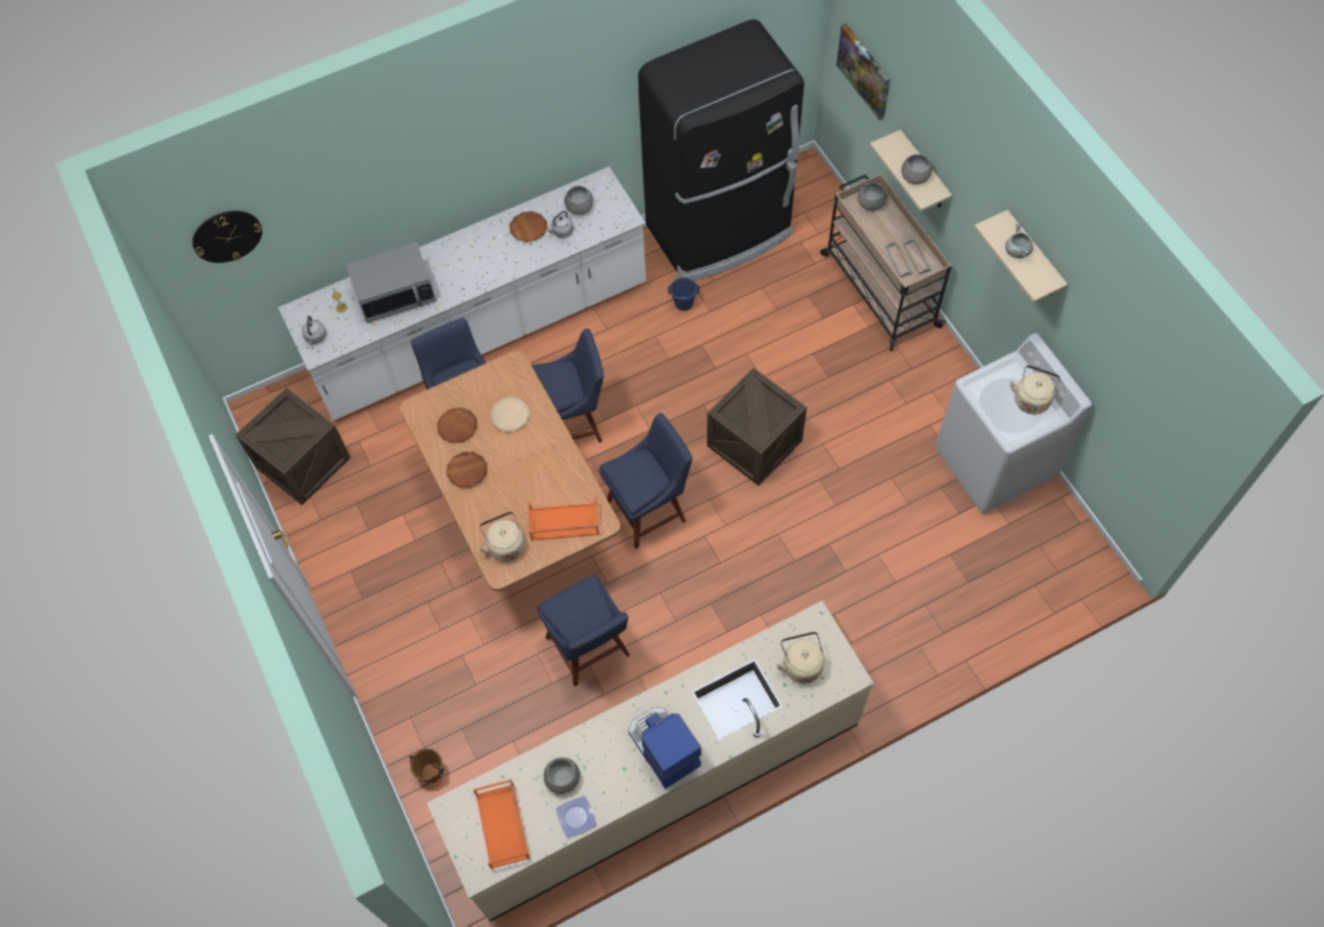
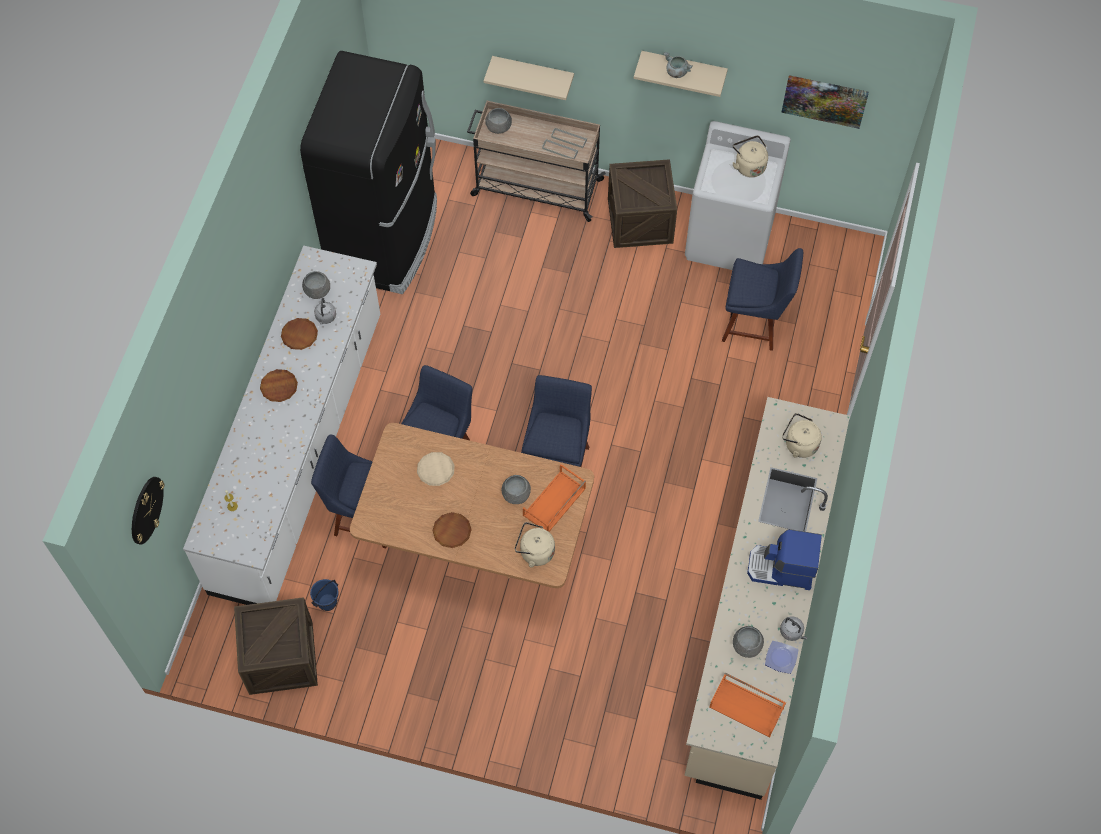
camera: 50 degrees left, 0 degrees up
grey kettle [302,316,326,344] -> grey kettle moved to [780,616,807,641]
microwave [346,242,436,323] -> none
brown bucket [409,749,444,783] -> none
brown plate [437,408,477,443] -> brown plate moved to [260,369,298,402]
blue chair [537,574,630,686] -> blue chair moved to [722,248,803,351]
blue bucket [668,277,699,311] -> blue bucket moved to [310,579,339,611]
crate [707,367,807,486] -> crate moved to [608,159,677,248]
picture [836,23,891,121] -> picture moved to [781,75,869,129]
grey bowl [901,154,932,184] -> grey bowl moved to [502,475,531,504]

